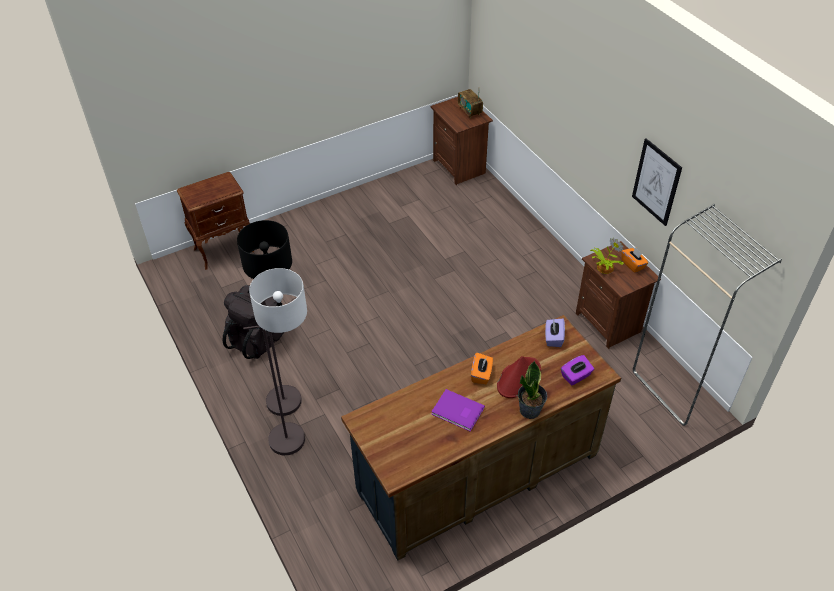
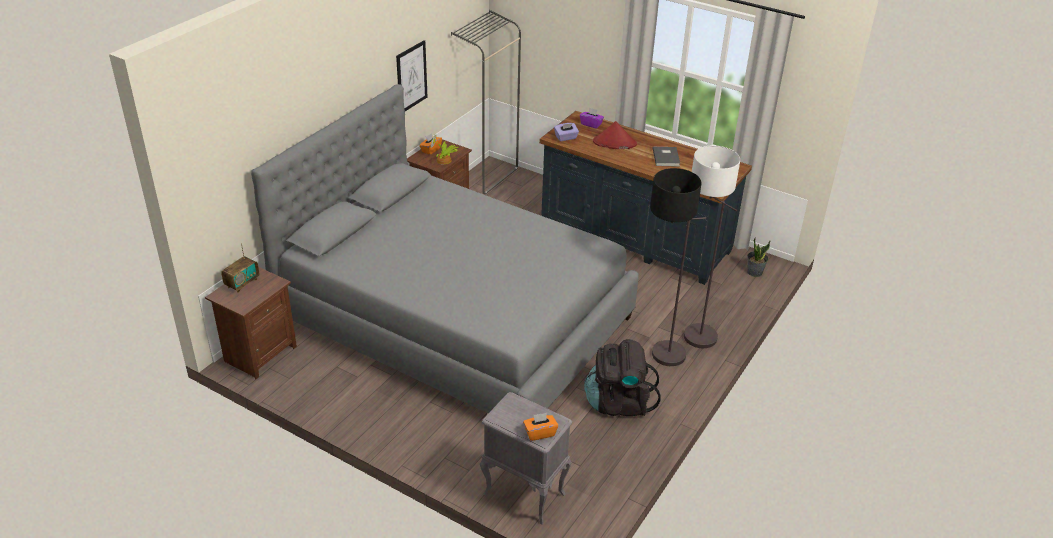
camera: 120 degrees left, 10 degrees down
brown nightstand [177,172,254,270] -> grey nightstand [480,392,572,525]
purple book [431,389,485,431] -> grey book [653,147,680,167]
orange tissue box [471,352,493,384] -> orange tissue box moved to [523,413,558,441]
potted plant [518,361,547,419] -> potted plant moved to [747,237,770,277]
none -> grey bed [251,84,639,413]

